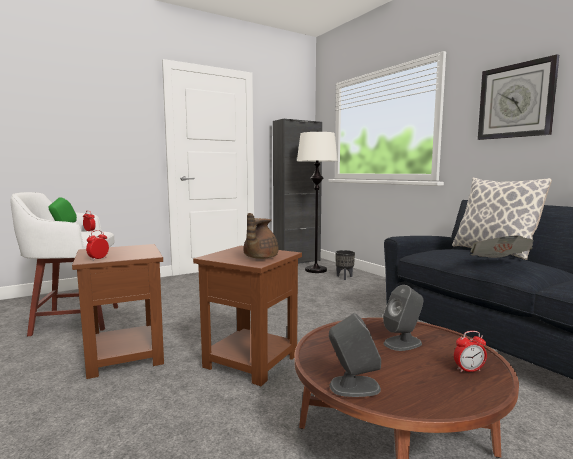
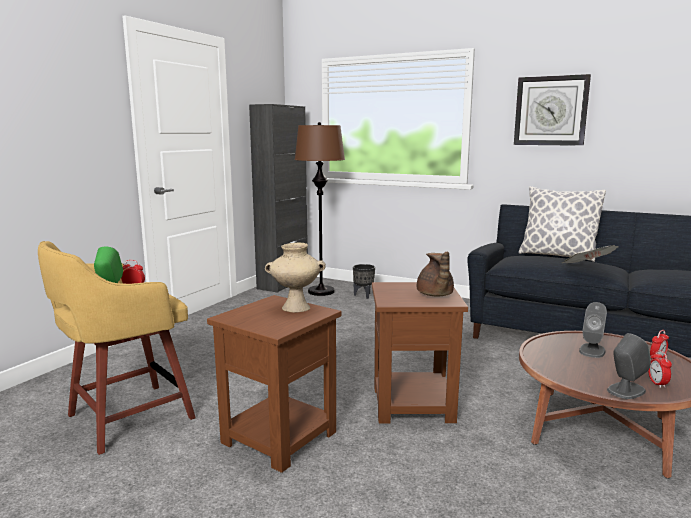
camera: 30 degrees left, 5 degrees up
white stool [10,192,118,336] -> yellow stool [38,241,196,455]
alarm clock [86,230,109,260] -> alarm clock moved to [648,350,672,388]
white floor lamp [297,131,338,273] -> brown floor lamp [294,122,345,296]
none -> beige vase [265,242,326,312]

